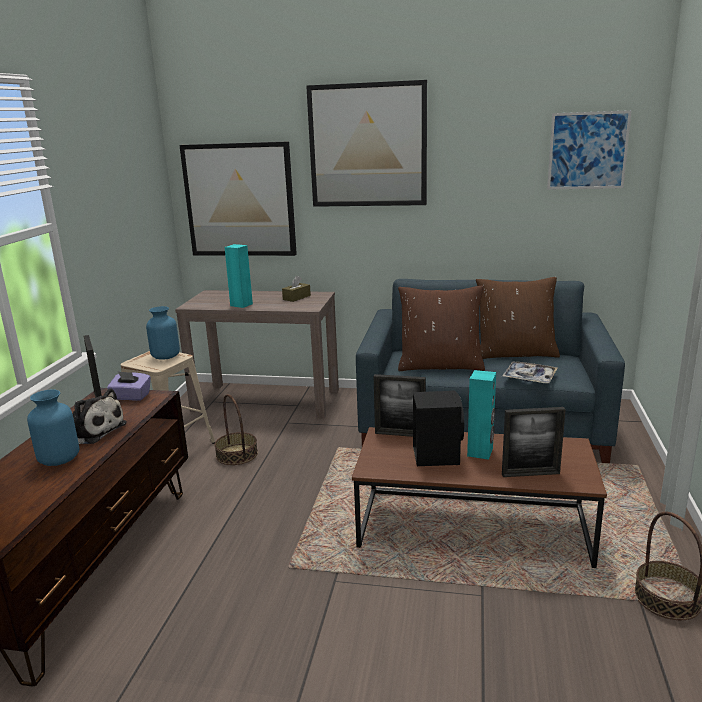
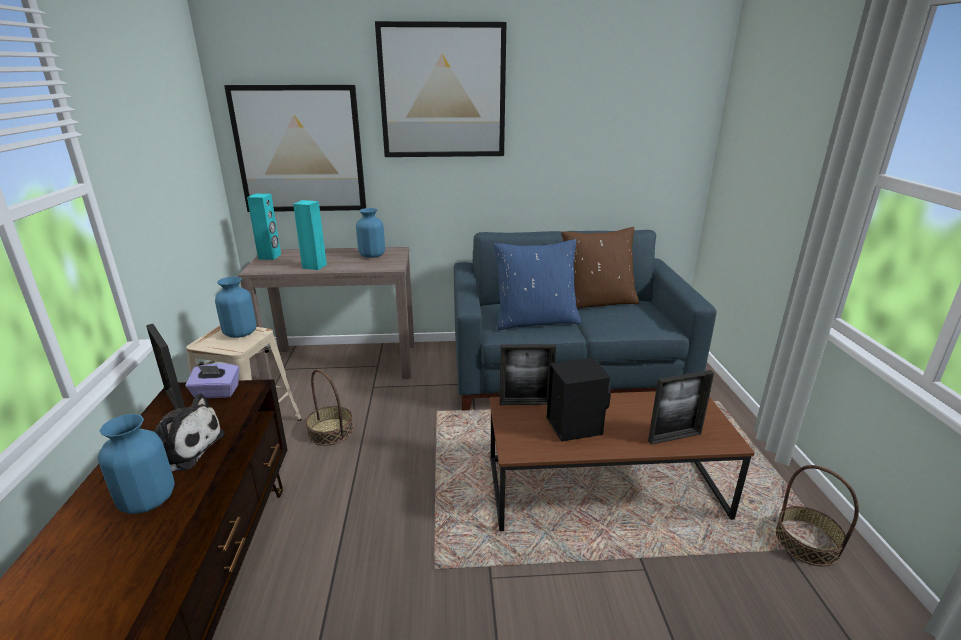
camera: 15 degrees left, 5 degrees up
brown tissue box [282,276,311,302] -> blue vase [356,208,385,258]
brown pillow [398,286,485,371] -> blue pillow [493,239,581,330]
turquoise speaker [467,370,496,460] -> turquoise speaker moved to [247,194,281,260]
tray [502,362,558,383] -> none
picture [547,110,632,190] -> none

